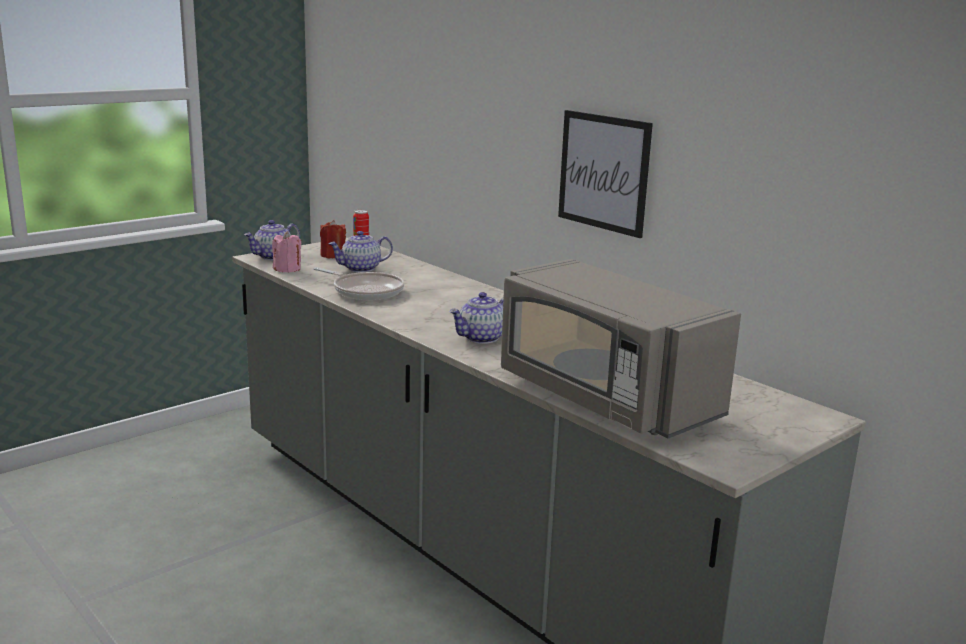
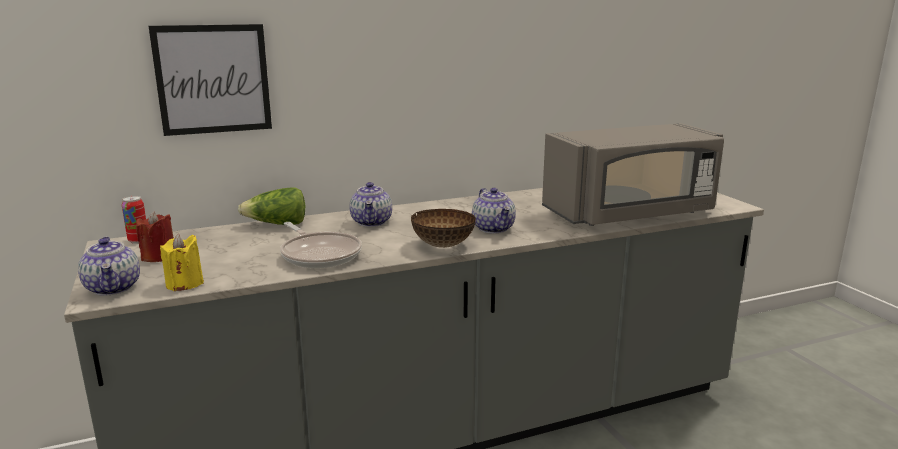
camera: 70 degrees left, 0 degrees up
pink candle [272,231,301,273] -> yellow candle [160,234,204,291]
frying pan [313,267,404,300] -> frying pan turned 90 degrees clockwise [280,222,362,268]
teapot [328,231,393,272] -> teapot moved to [350,182,392,227]
picture [558,110,653,238] -> picture moved to [149,24,272,136]
none -> lettuce [238,187,305,225]
none -> bowl [411,209,476,248]

